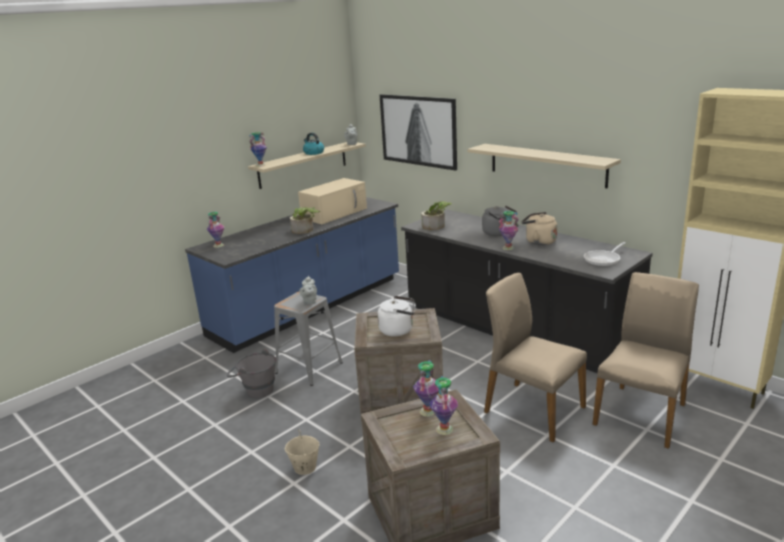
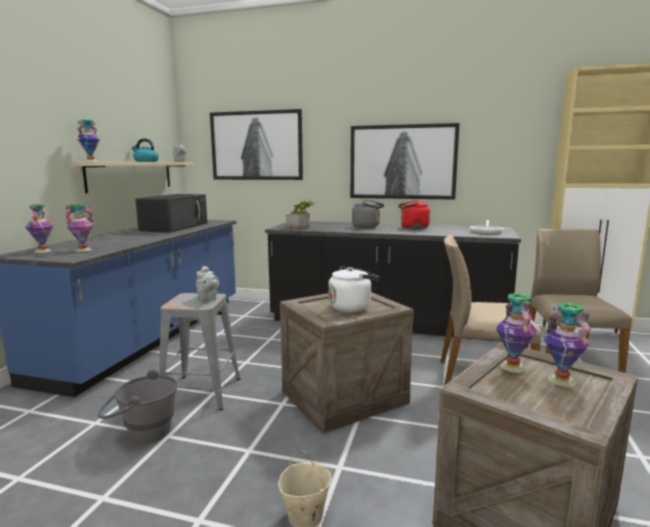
camera: 30 degrees left, 10 degrees down
potted plant [290,207,320,234] -> none
beige microwave [298,178,367,224] -> black microwave [135,194,207,233]
shelf [468,144,621,188] -> picture [350,123,459,200]
vase [499,211,519,250] -> vase moved to [65,204,94,252]
beige kettle [522,212,557,245] -> red kettle [398,200,430,229]

